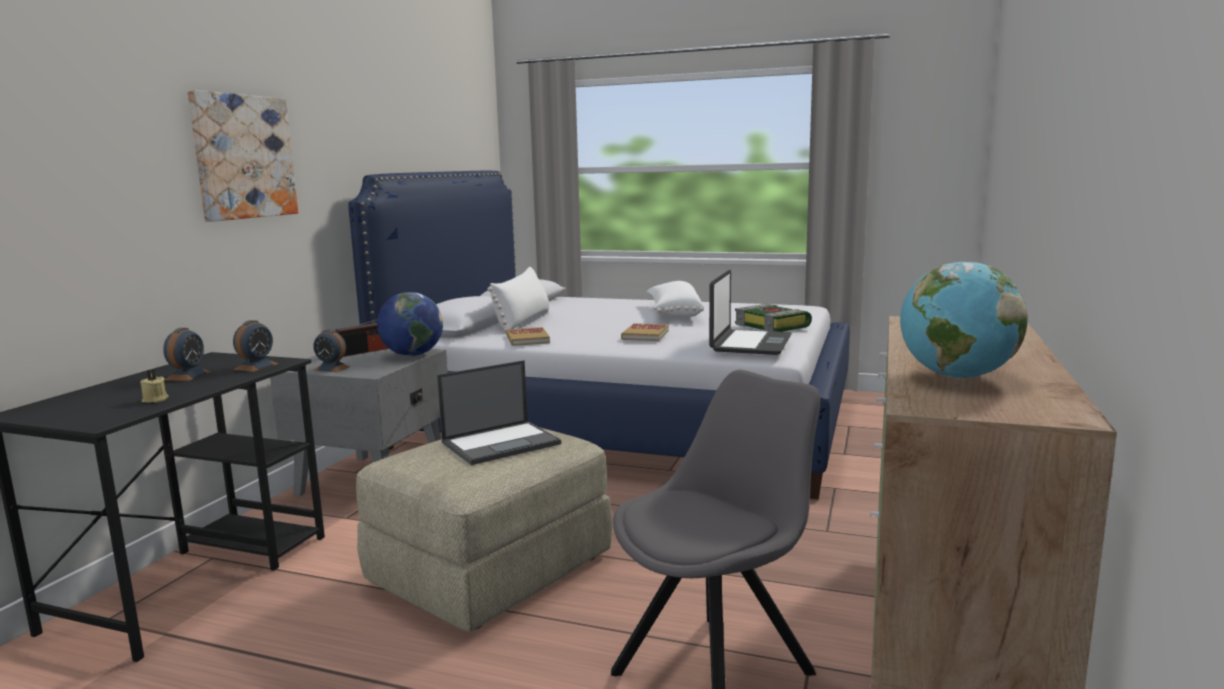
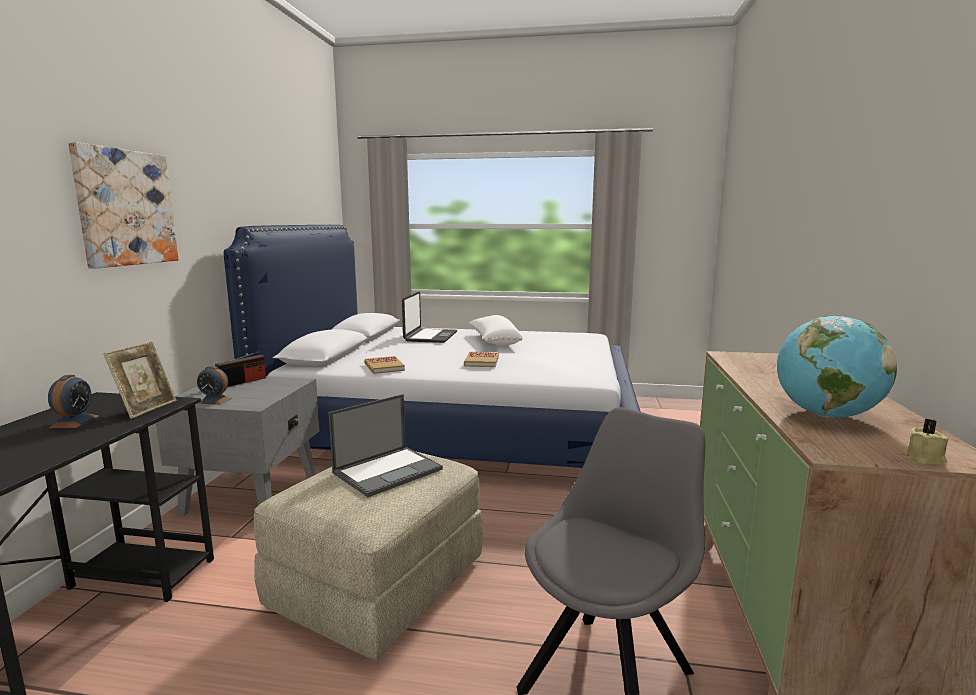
camera: 10 degrees left, 0 degrees up
beige candle [140,369,169,403] -> beige candle moved to [906,418,949,464]
alarm clock [233,320,279,372] -> picture frame [103,341,176,419]
globe [377,292,443,356] -> none
white pillow [487,267,549,333] -> none
laptop [709,270,792,355] -> laptop moved to [402,292,457,343]
book [735,304,812,332] -> none

